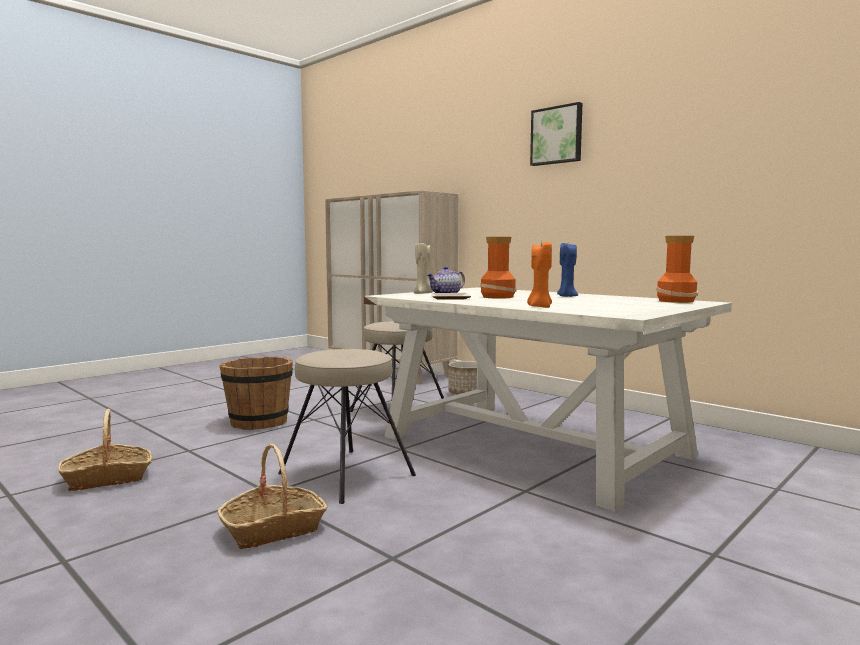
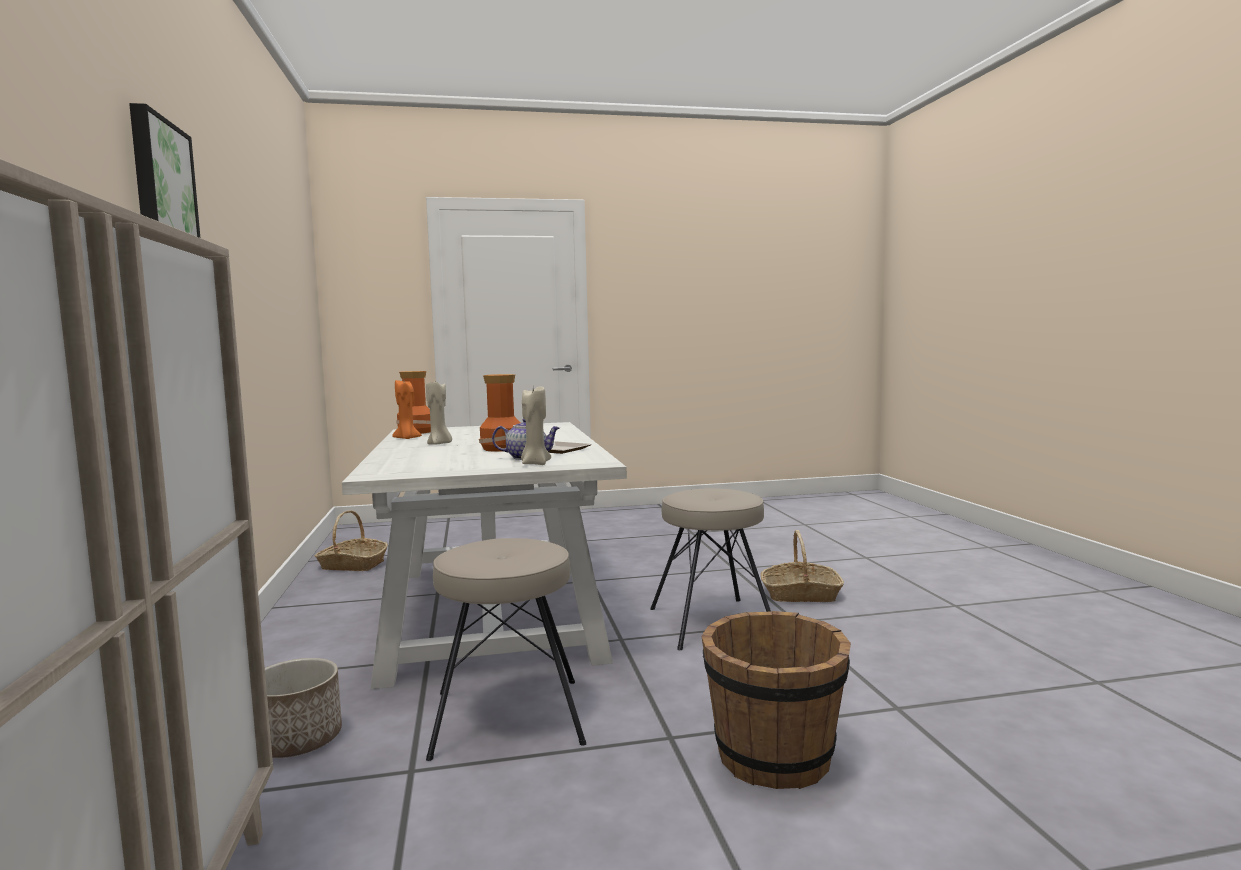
camera: 145 degrees left, 0 degrees up
basket [58,409,152,491] -> basket moved to [315,510,388,571]
orange candle [527,242,552,308] -> orange candle moved to [392,380,422,439]
blue candle [557,243,578,297] -> beige candle [426,380,452,445]

